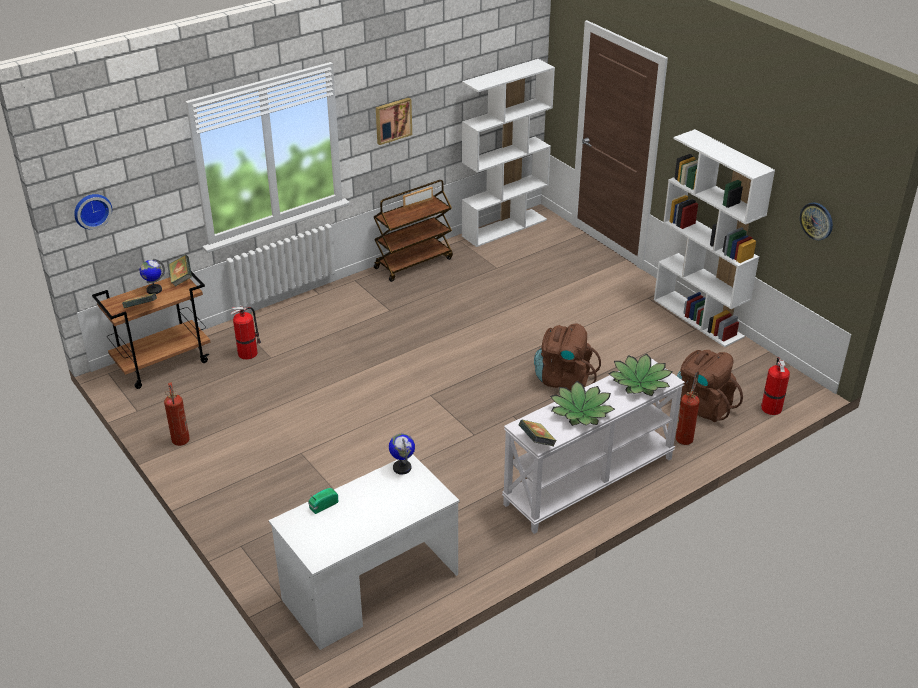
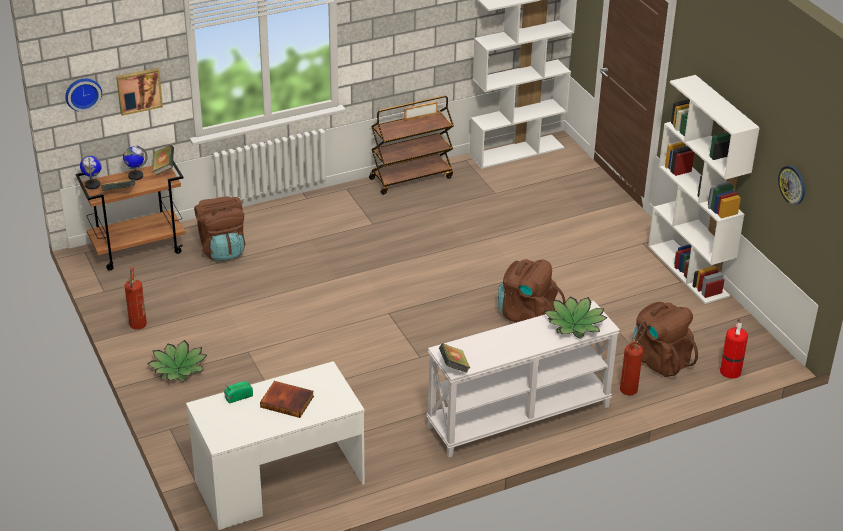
camera: 10 degrees right, 0 degrees up
fire extinguisher [231,307,261,360] -> brown backpack [194,196,245,260]
picture [376,98,412,145] -> picture moved to [116,68,163,116]
globe [389,434,415,475] -> globe moved to [80,155,102,189]
potted plant [550,381,615,426] -> potted plant moved to [148,340,207,382]
none -> book [260,381,314,418]

